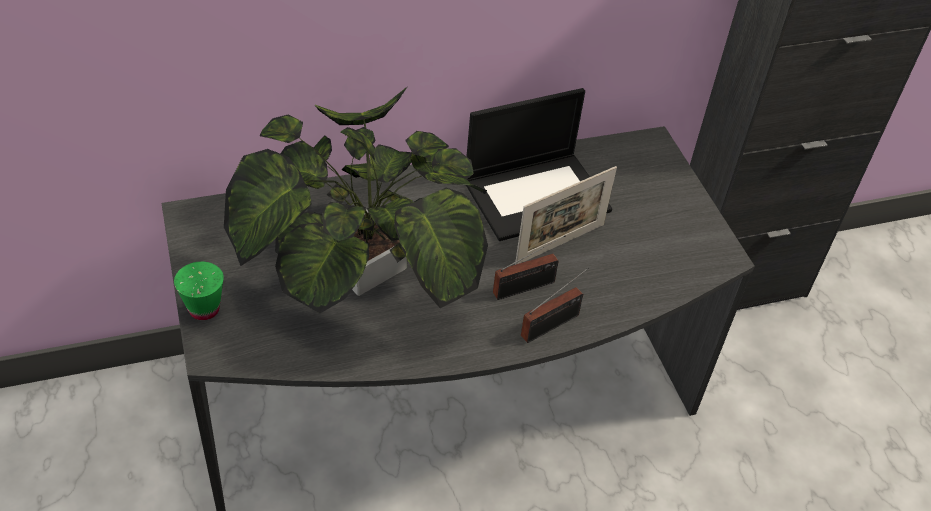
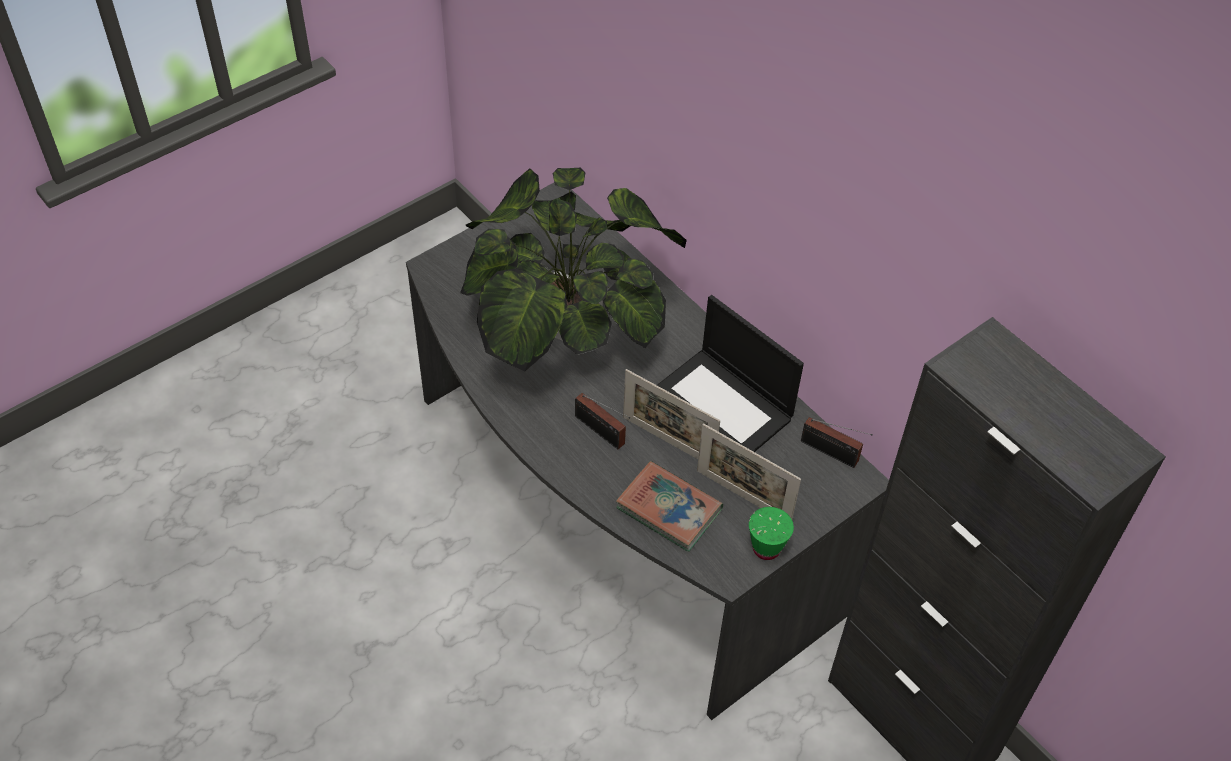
camera: 70 degrees right, 5 degrees up
green cup [174,261,224,320] -> green cup moved to [749,507,794,560]
radio [521,268,589,343] -> radio moved to [801,417,873,468]
none -> book [616,461,723,552]
none -> picture frame [697,424,801,519]

